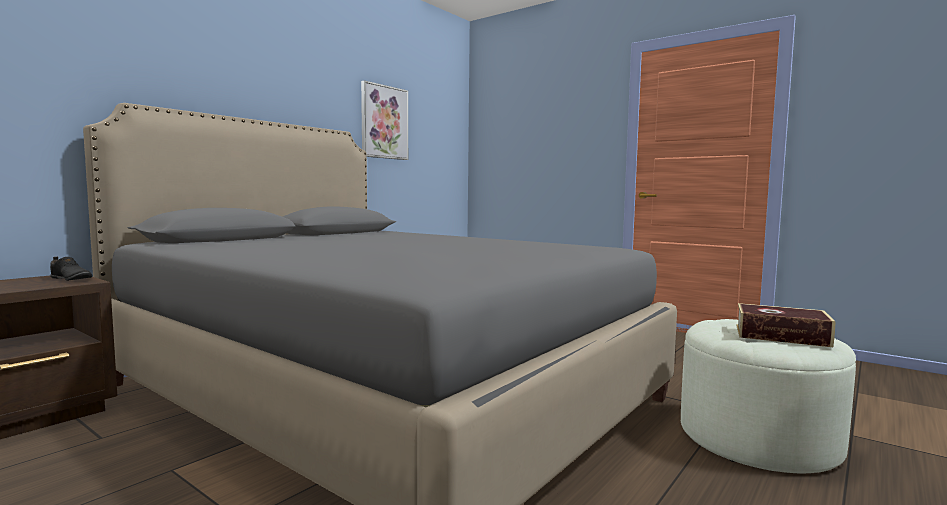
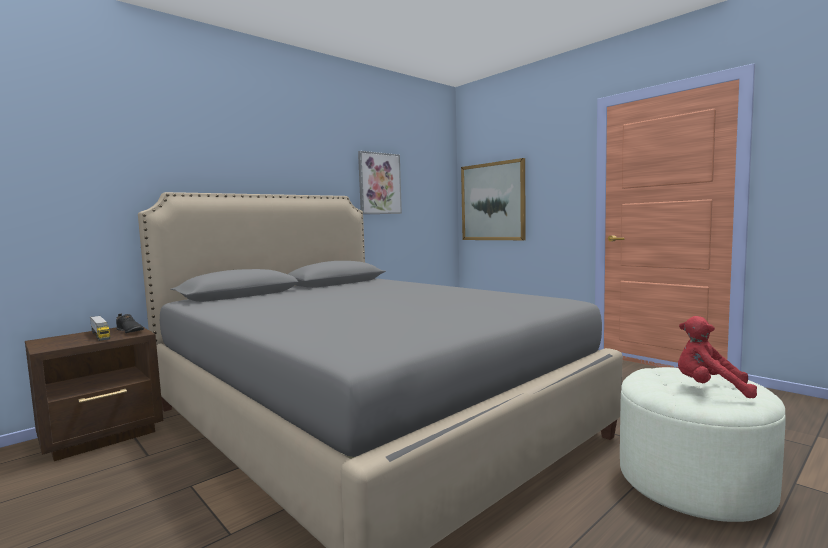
camera: 10 degrees right, 0 degrees up
book [737,303,836,347] -> red plush toy [678,316,757,398]
none -> toy truck [90,316,110,341]
none -> picture [461,158,526,240]

